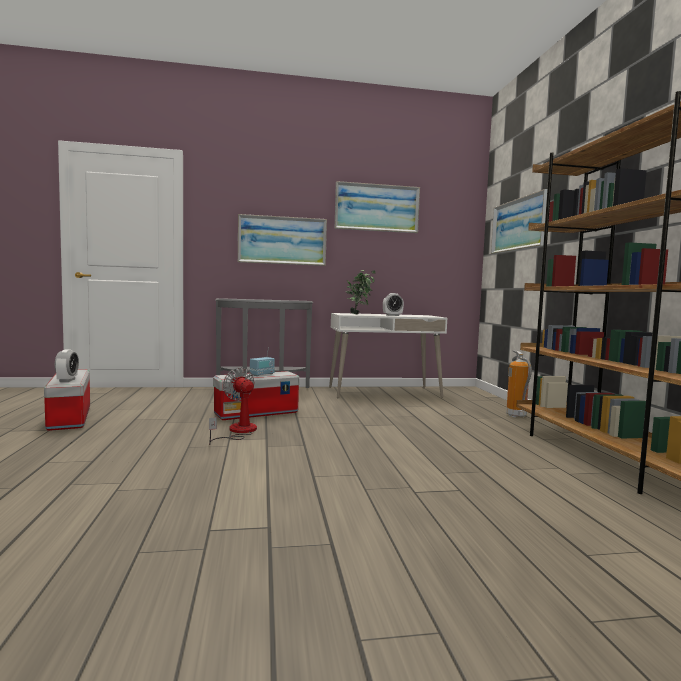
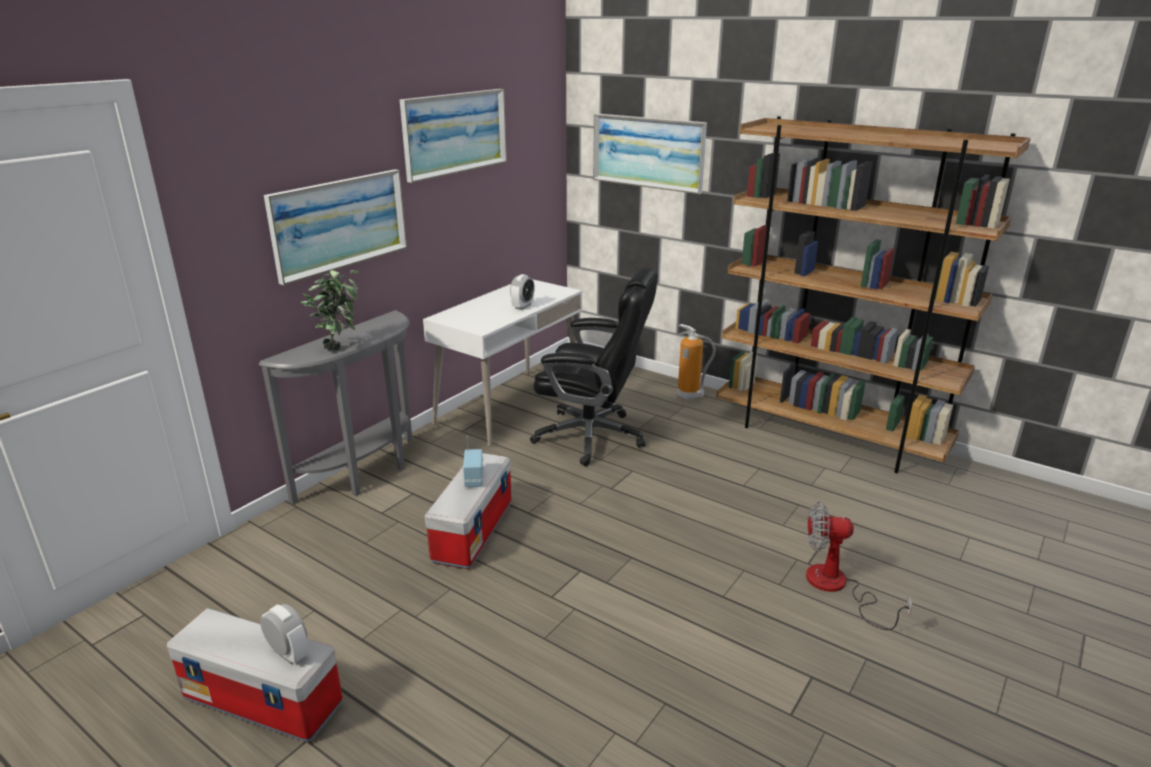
camera: 45 degrees left, 20 degrees up
fan [209,367,257,445] -> fan moved to [806,502,913,630]
potted plant [346,270,376,315] -> potted plant moved to [301,270,359,350]
none -> black office chair [530,267,658,466]

